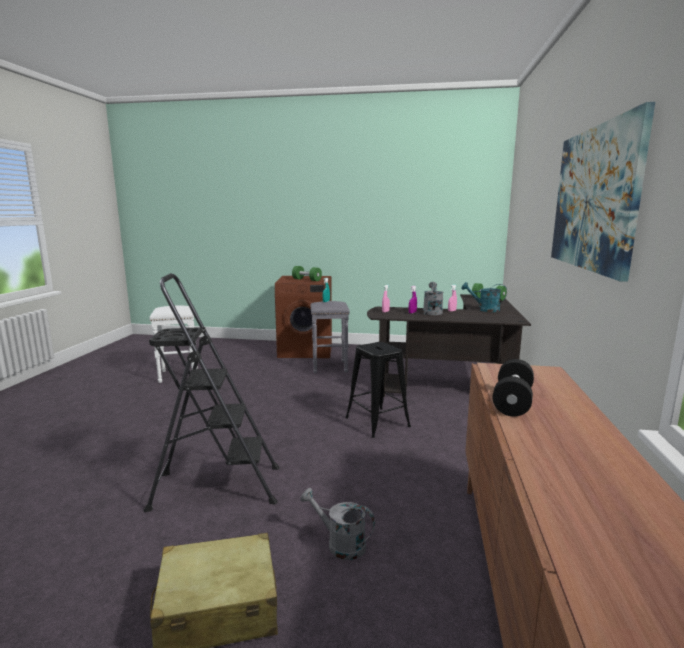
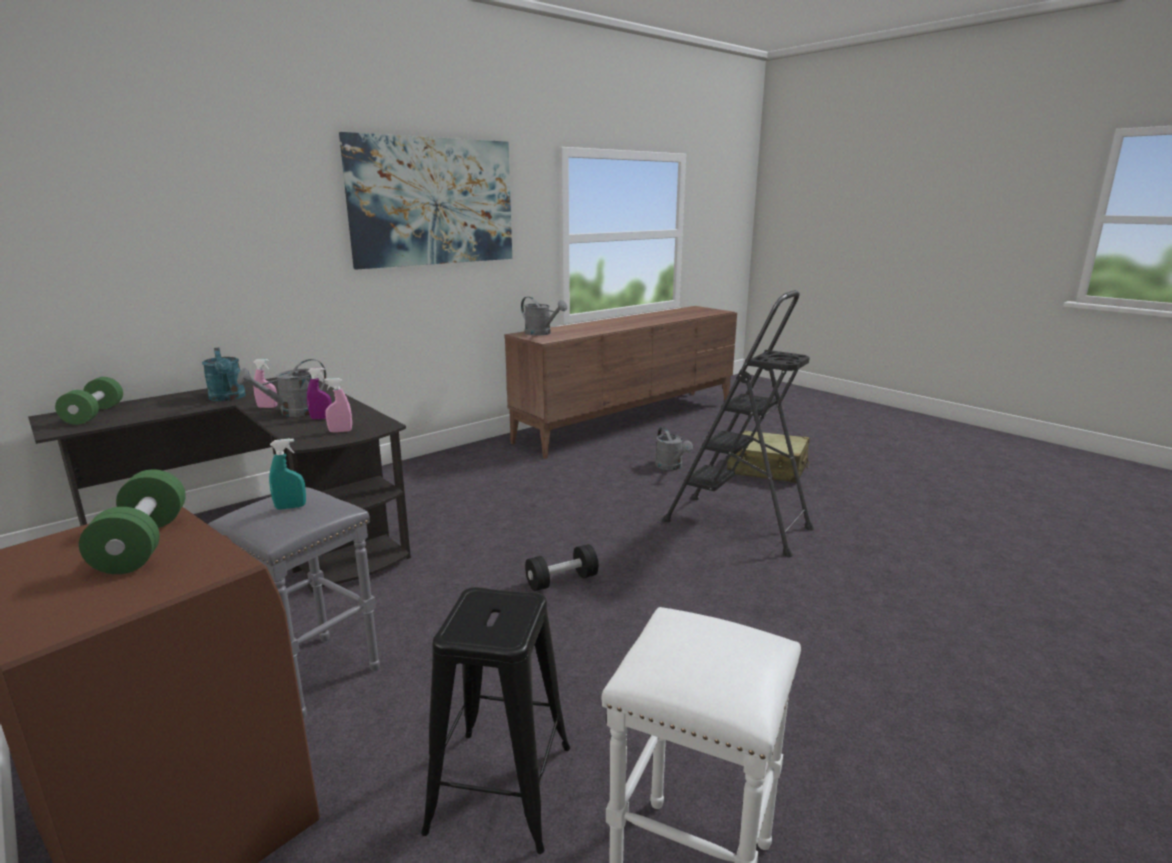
camera: 140 degrees left, 5 degrees up
black stool [345,342,411,438] -> black stool moved to [421,587,570,854]
black dumbbell [493,359,534,417] -> black dumbbell moved to [525,544,599,591]
none -> grey watering can [521,297,567,335]

